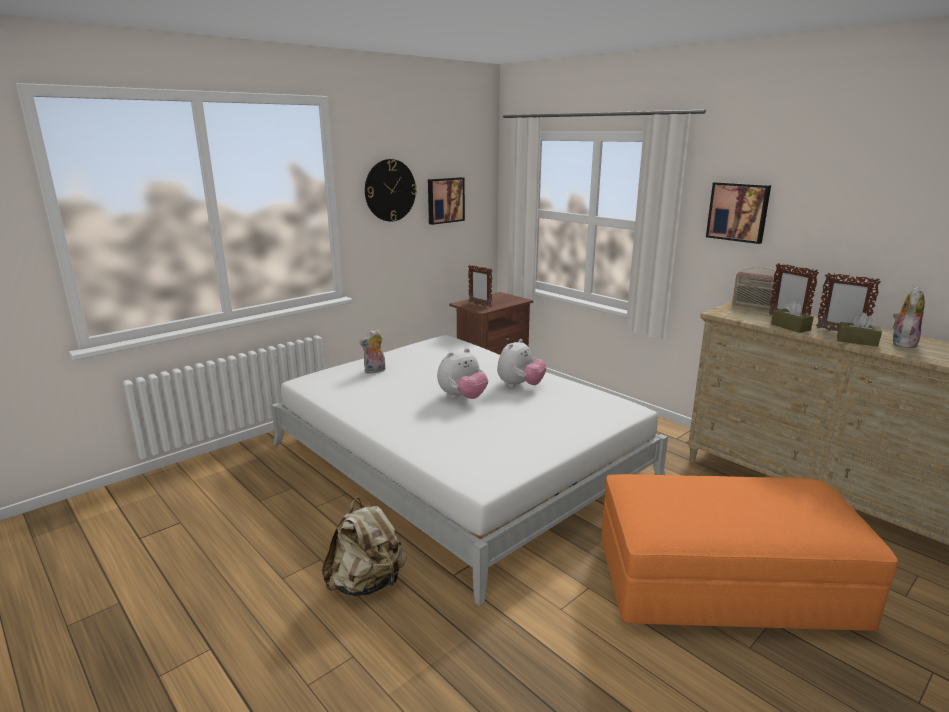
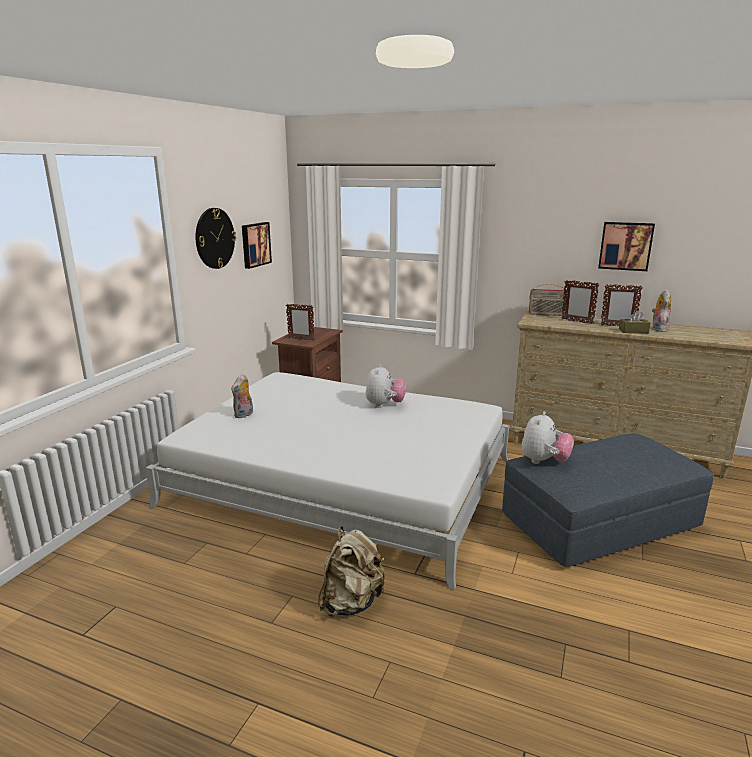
camera: 25 degrees left, 0 degrees up
plush toy [437,348,488,399] -> plush toy moved to [522,411,574,464]
orange ottoman [601,474,898,631] -> grey ottoman [502,433,714,567]
picture [706,182,771,244] -> picture moved to [598,222,655,271]
brown tissue box [771,300,814,333] -> none

